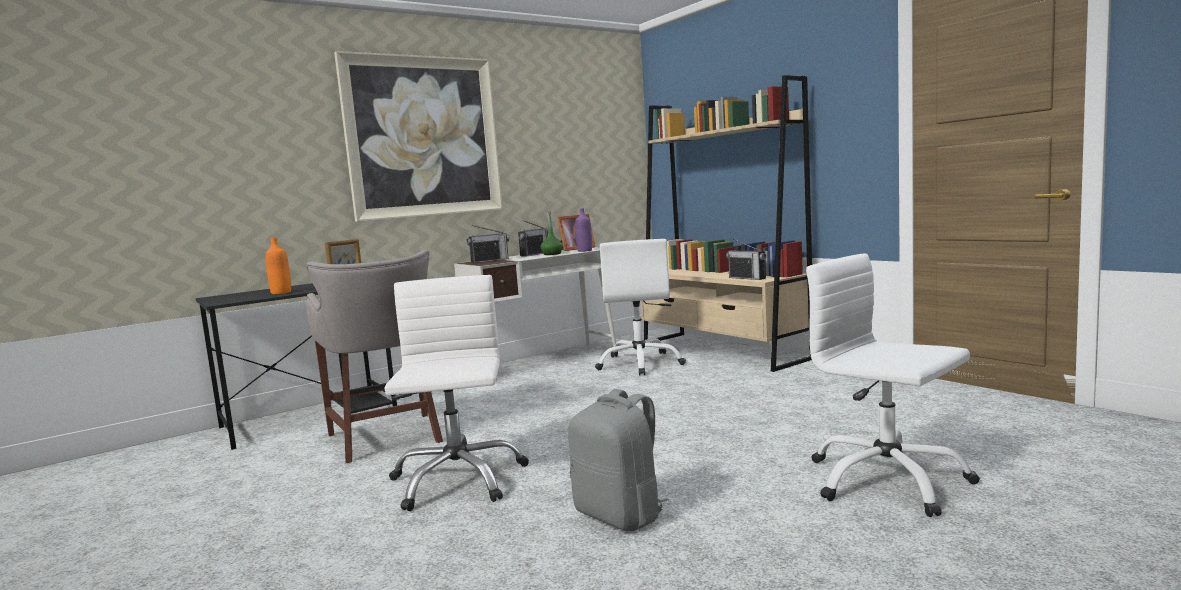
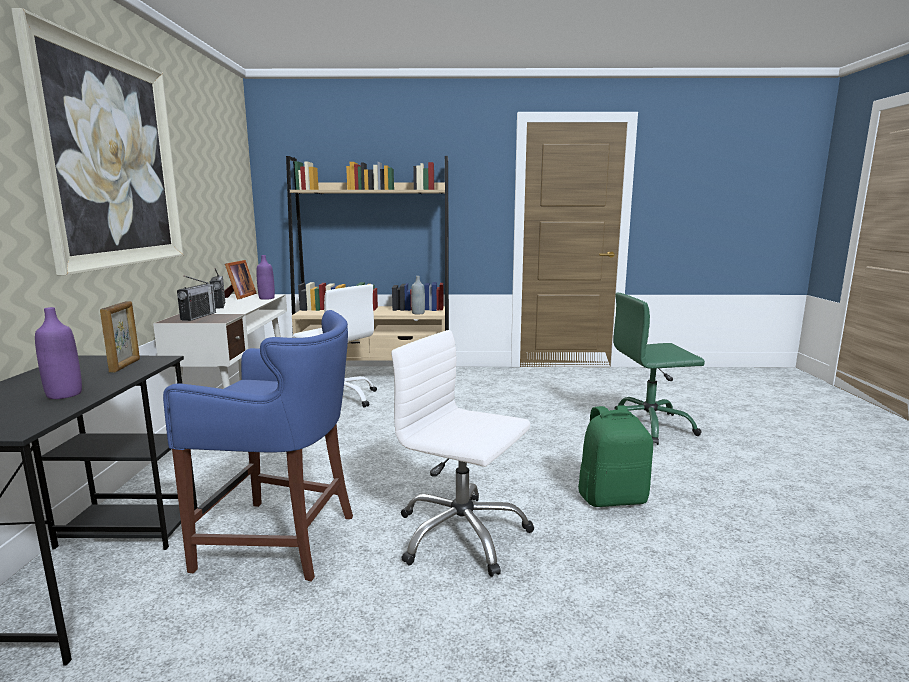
camera: 55 degrees left, 5 degrees up
orange bottle [265,238,291,294] -> purple bottle [35,307,82,399]
grey stool [306,250,443,463] -> blue stool [163,310,353,581]
green bottle [540,211,563,255] -> none
grey backpack [568,389,669,531] -> green backpack [578,405,653,507]
radio [726,239,766,280] -> grey bottle [411,276,425,314]
white office chair [806,254,980,517] -> green office chair [613,293,705,445]

